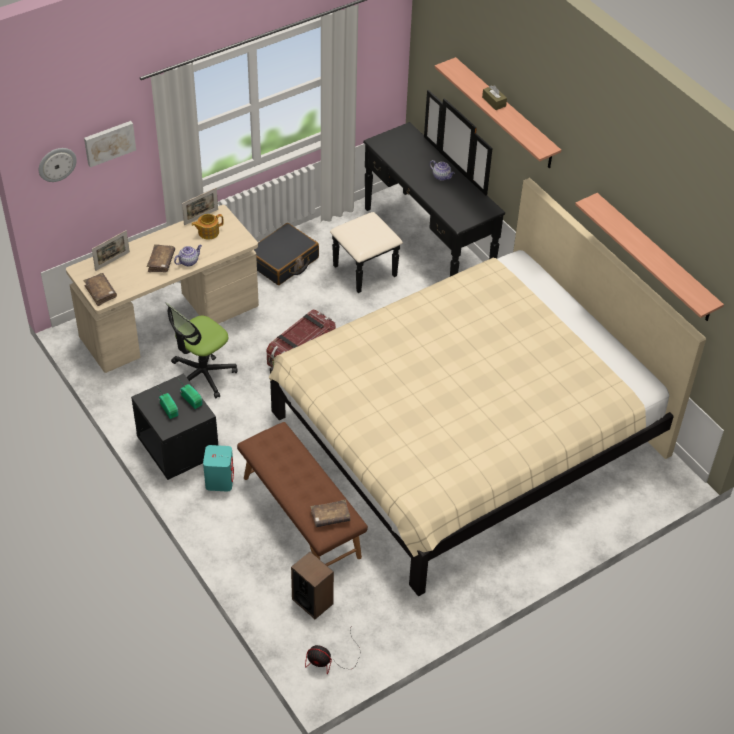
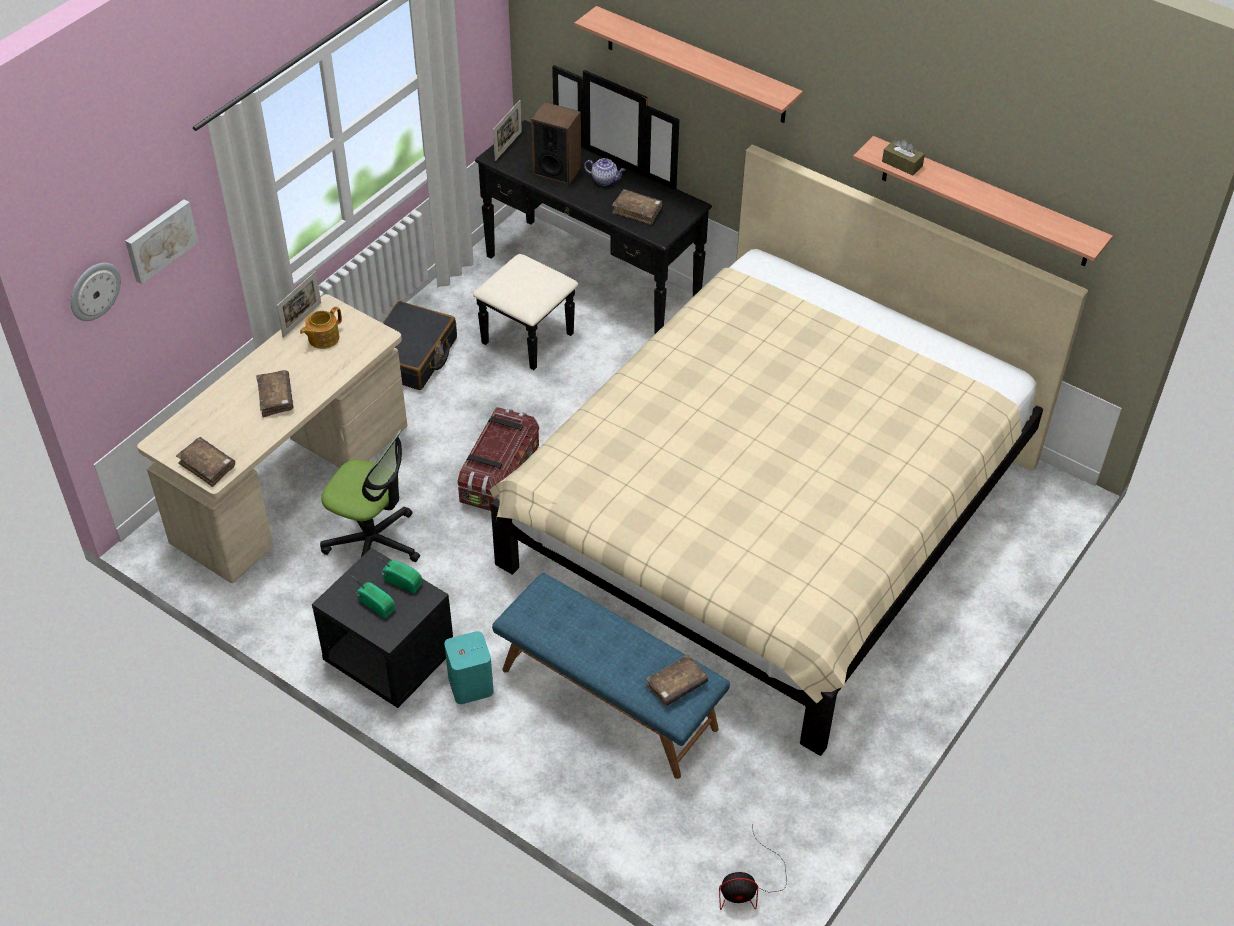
camera: 20 degrees left, 0 degrees up
picture frame [92,230,130,271] -> picture frame moved to [493,100,522,161]
office chair [166,303,238,398] -> office chair turned 90 degrees counterclockwise [320,430,420,562]
teapot [174,245,202,267] -> none
brown bench [237,422,368,566] -> blue bench [492,573,730,779]
speaker [291,552,334,619] -> speaker moved to [531,102,581,185]
brown tissue box [482,85,507,110] -> brown tissue box moved to [882,139,925,175]
none -> brown book [612,189,662,225]

